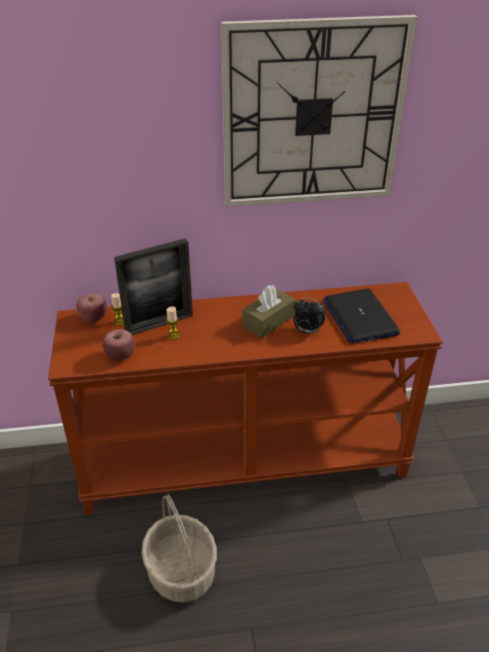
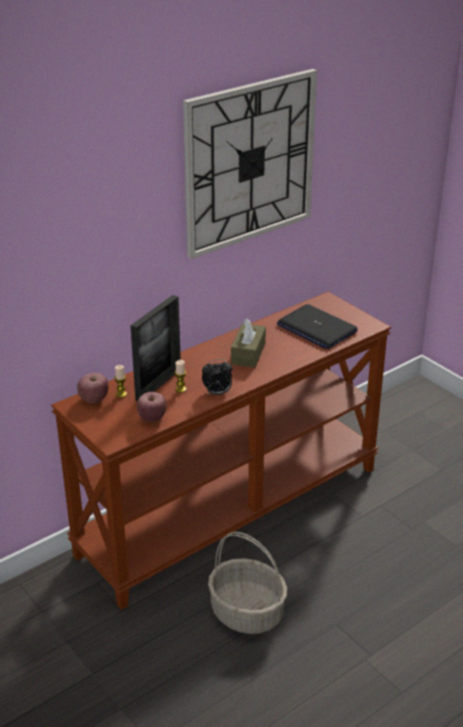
camera: 30 degrees left, 5 degrees down
alarm clock [294,297,326,334] -> alarm clock moved to [202,359,233,395]

